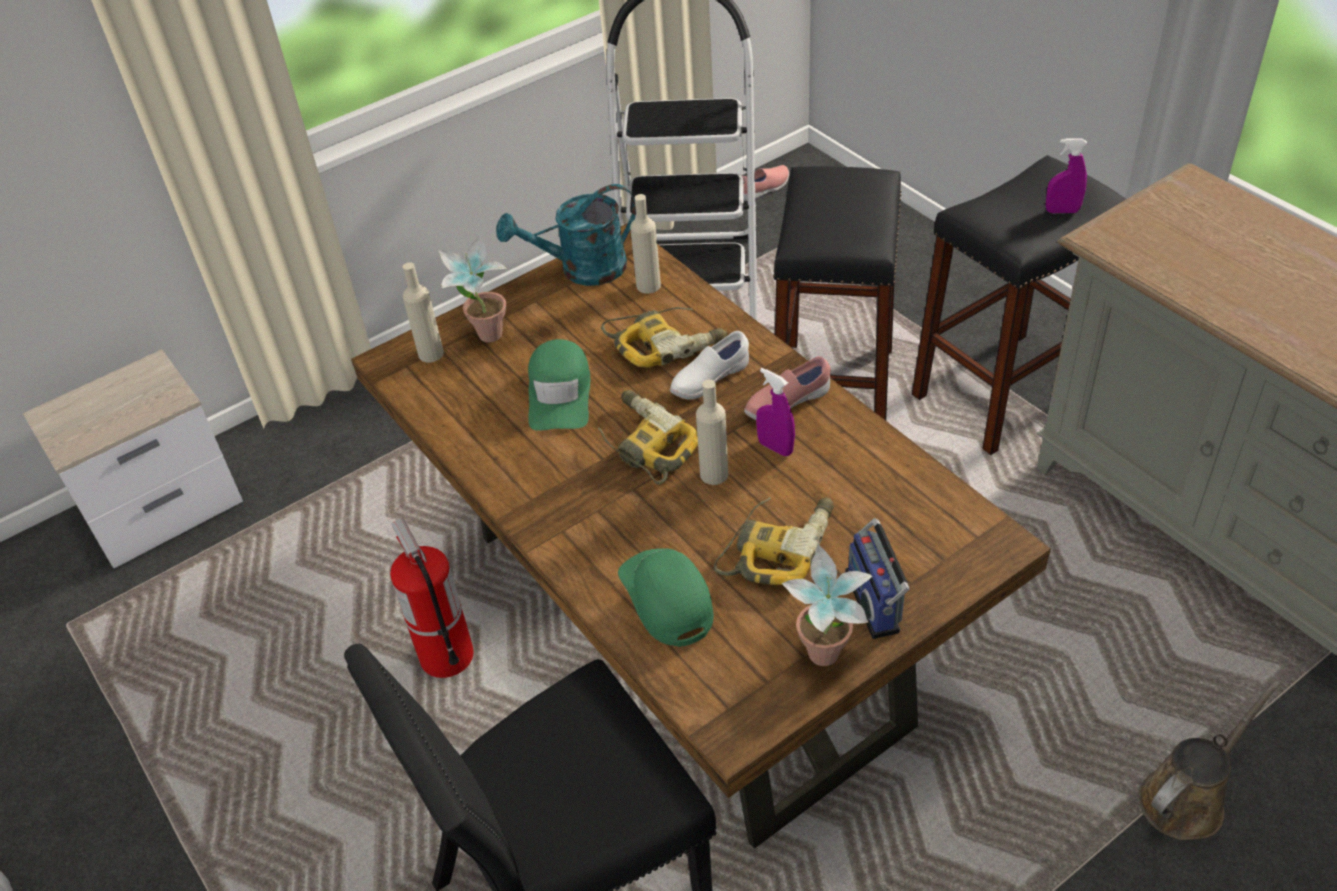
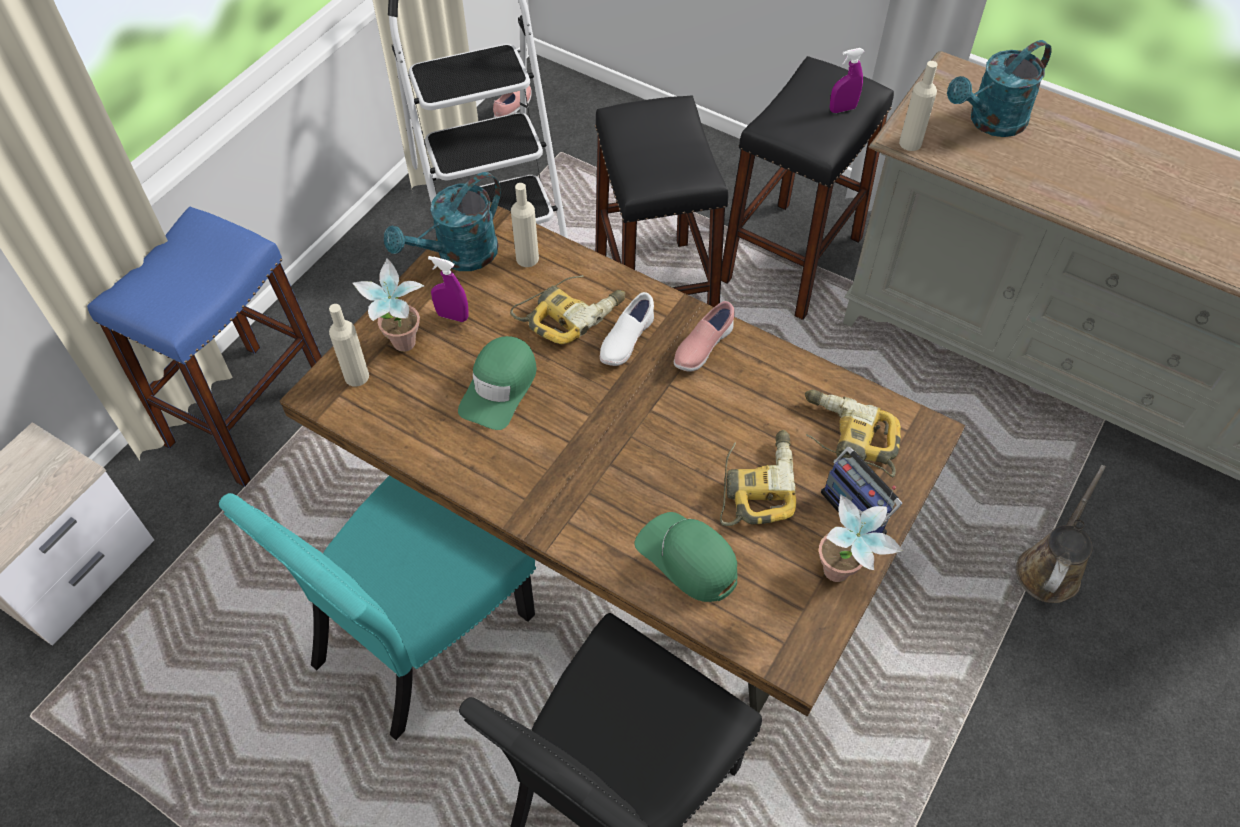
camera: 25 degrees left, 10 degrees up
fire extinguisher [390,518,474,678] -> turquoise chair [219,476,536,740]
green cap [528,339,590,431] -> green cap turned 45 degrees clockwise [458,336,537,430]
power drill [598,390,698,485] -> power drill moved to [805,389,901,477]
beige bottle [696,379,728,485] -> beige bottle moved to [899,61,938,151]
purple spray bottle [756,368,795,456] -> purple spray bottle moved to [428,256,469,322]
none -> blue stool [87,206,322,487]
none -> turquoise watering can [947,40,1052,137]

